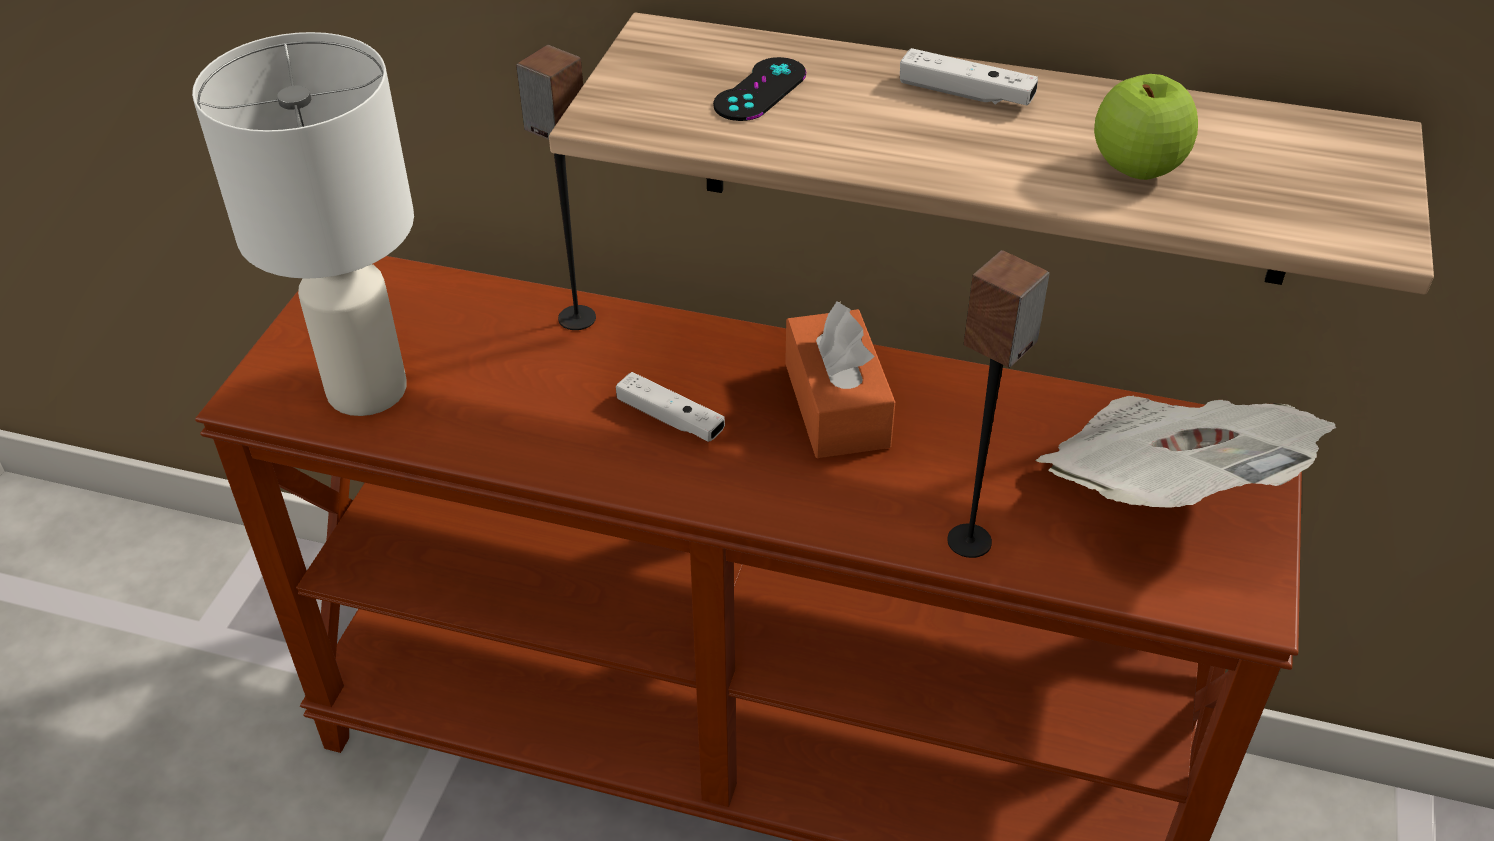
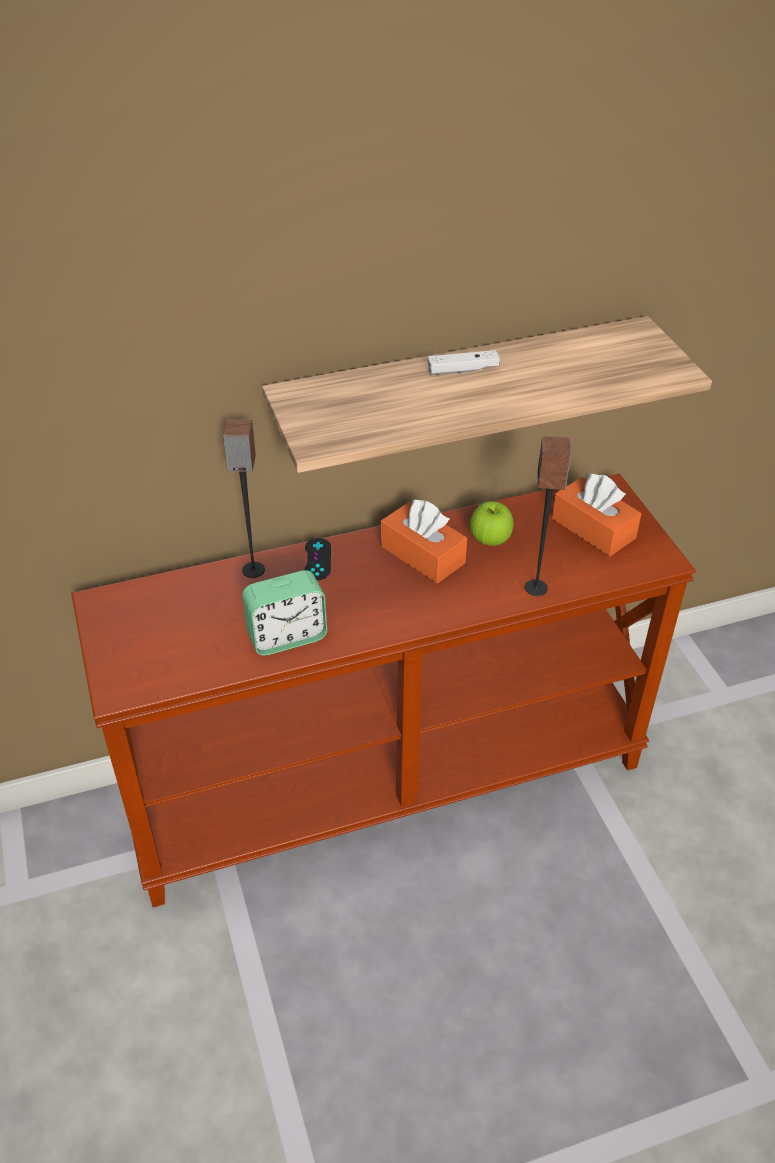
camera: 35 degrees left, 0 degrees up
white table lamp [192,32,414,416] -> none
white game controller [616,372,725,442] -> none
black game controller [713,57,806,121] -> black game controller moved to [304,538,331,580]
newspaper [1036,396,1337,508] -> orange tissue box [552,474,641,556]
apple [1094,74,1198,180] -> apple moved to [470,501,514,546]
none -> alarm clock [242,570,327,656]

